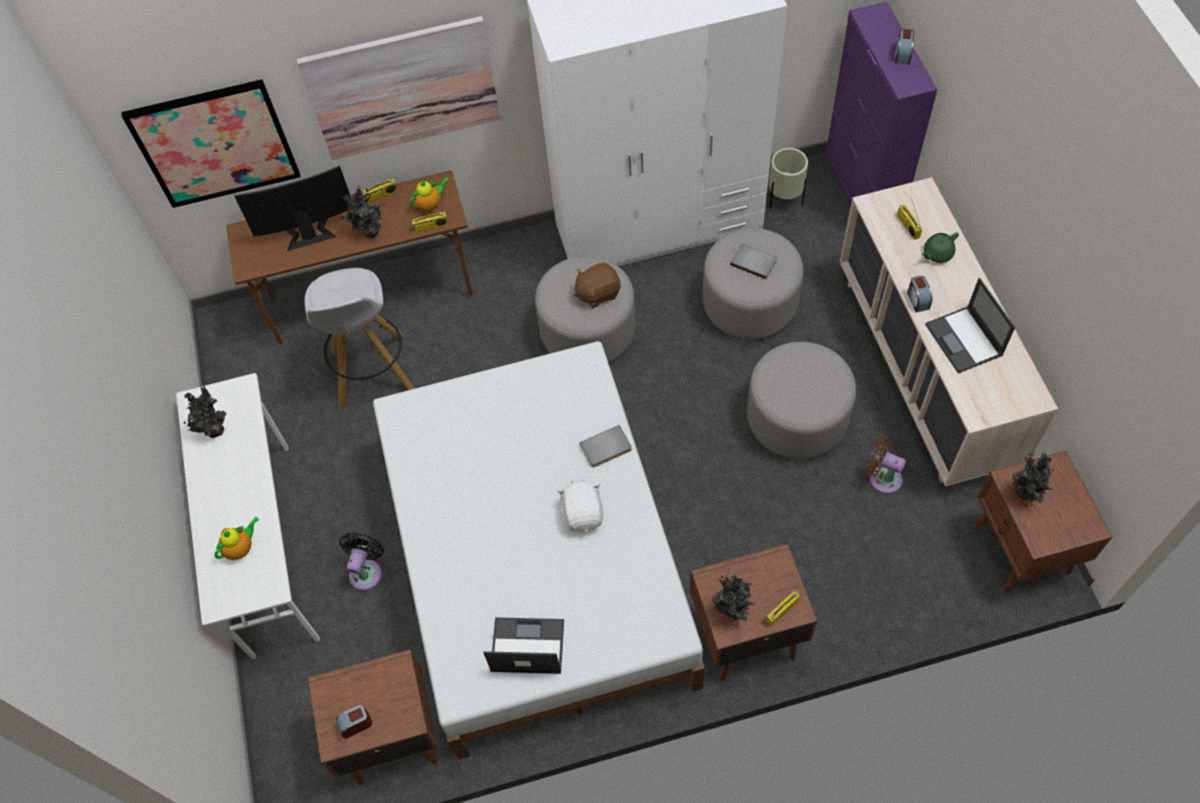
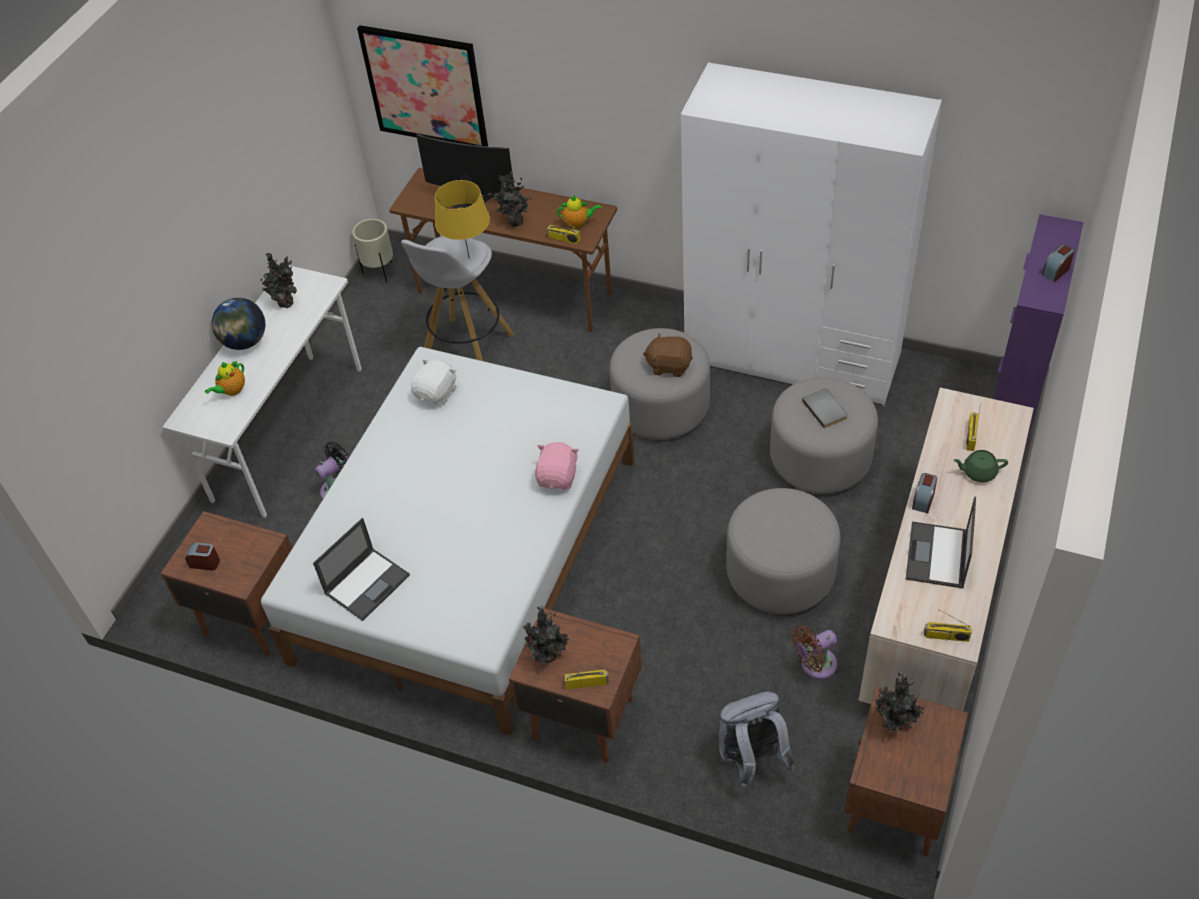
camera: 35 degrees right, 10 degrees down
teapot [215,517,259,560] -> teapot turned 135 degrees clockwise [205,361,245,396]
picture [297,16,500,160] -> none
radio [362,176,398,203] -> radio moved to [924,609,972,642]
laptop [483,617,564,674] -> laptop turned 90 degrees clockwise [313,518,410,621]
white plush toy [557,480,604,532] -> white plush toy moved to [411,359,457,405]
grey book [579,425,632,467] -> pink plush toy [535,442,579,490]
beige planter [769,148,808,209] -> beige planter moved to [352,219,393,282]
brown fan [865,435,906,494] -> brown fan turned 90 degrees counterclockwise [792,625,838,679]
none -> globe [212,298,265,350]
none -> yellow table lamp [435,180,490,257]
none -> grey backpack [719,692,795,789]

